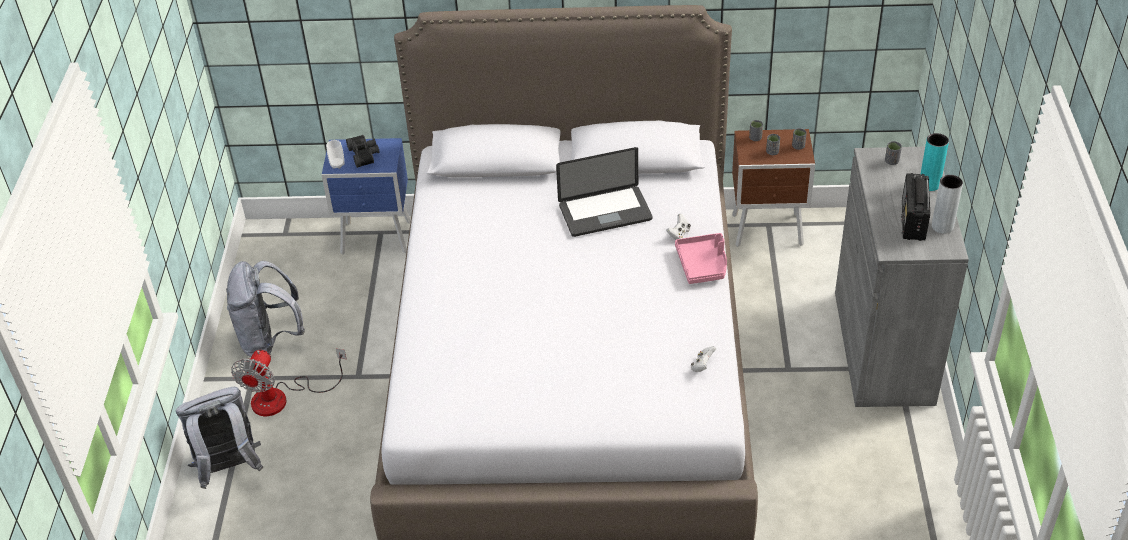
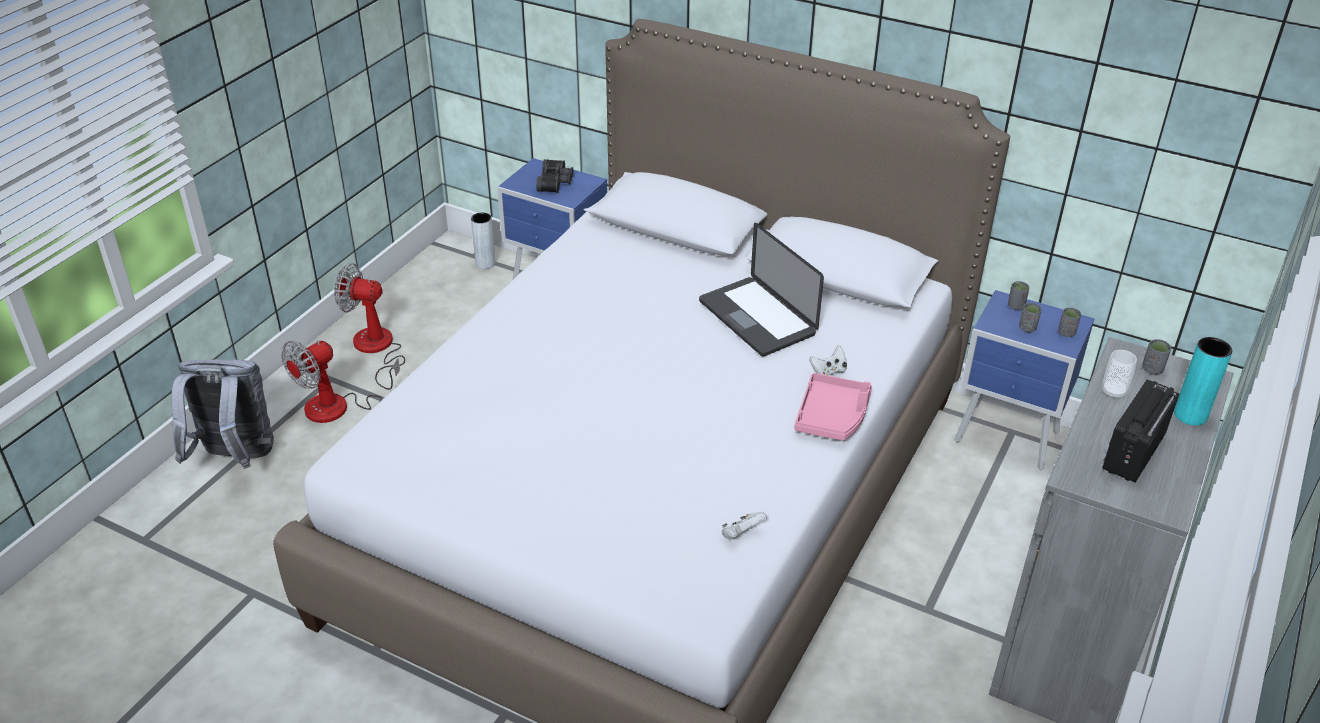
camera: 25 degrees right, 5 degrees down
grey backpack [226,261,305,357] -> fan [334,263,405,390]
cup [326,140,345,169] -> cup moved to [1102,350,1137,399]
laptop [556,147,653,237] -> laptop turned 45 degrees clockwise [699,223,824,356]
brown nightstand [732,129,815,247] -> blue nightstand [954,290,1095,470]
grey vase [932,175,963,234] -> grey vase moved to [471,212,496,269]

